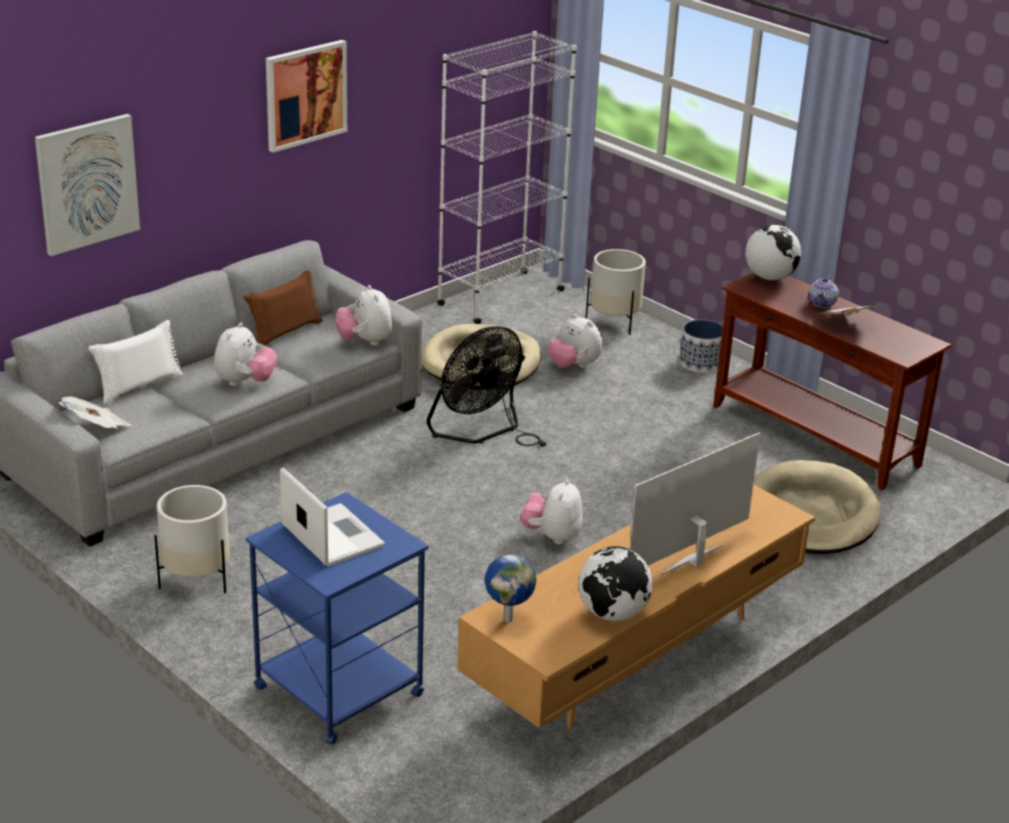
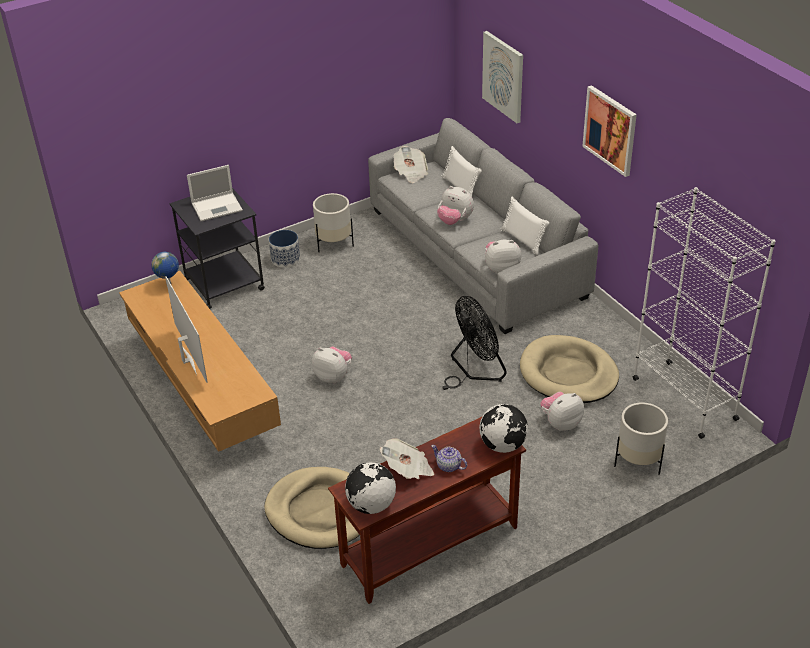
camera: 105 degrees right, 10 degrees up
brown pillow [243,270,323,346] -> white pillow [500,197,549,255]
blue cart [245,492,429,744] -> black cart [170,188,265,309]
globe [578,546,653,621] -> globe moved to [345,462,396,514]
planter [679,320,723,373] -> planter moved to [269,230,300,268]

